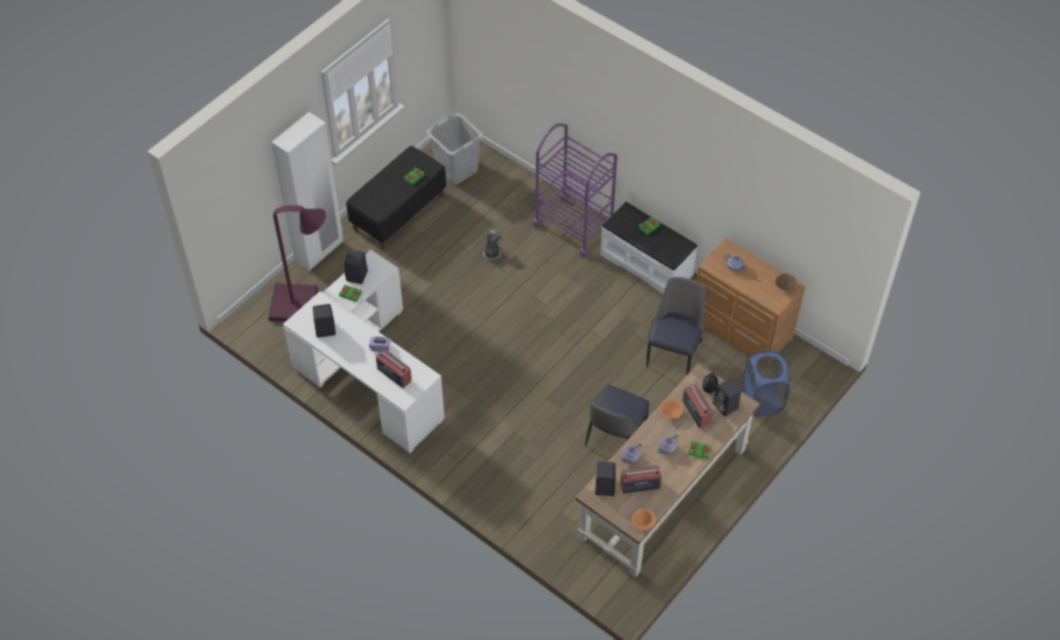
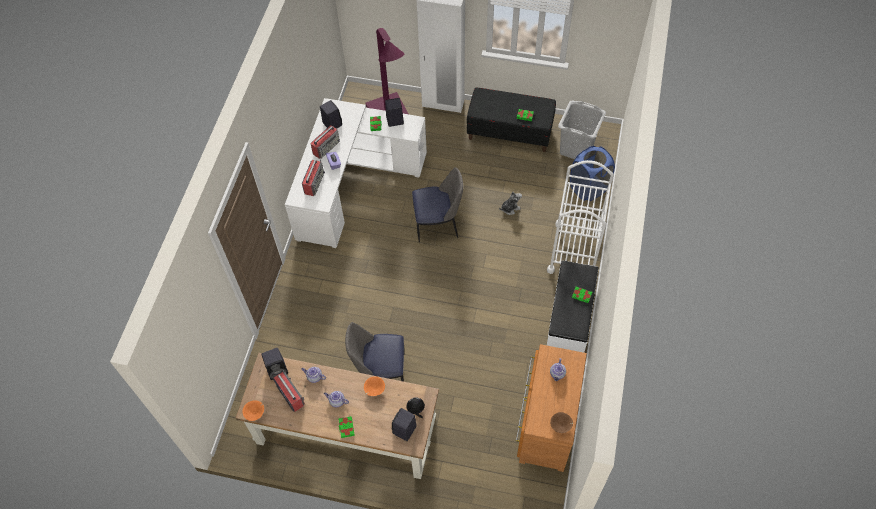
camera: 65 degrees right, 5 degrees up
purple cart [533,123,617,257] -> white cart [547,160,614,274]
chair [647,277,706,376] -> chair moved to [412,167,463,242]
radio [683,382,713,428] -> radio moved to [311,125,340,159]
blue laundry basket [743,351,790,417] -> blue laundry basket moved to [570,146,615,201]

